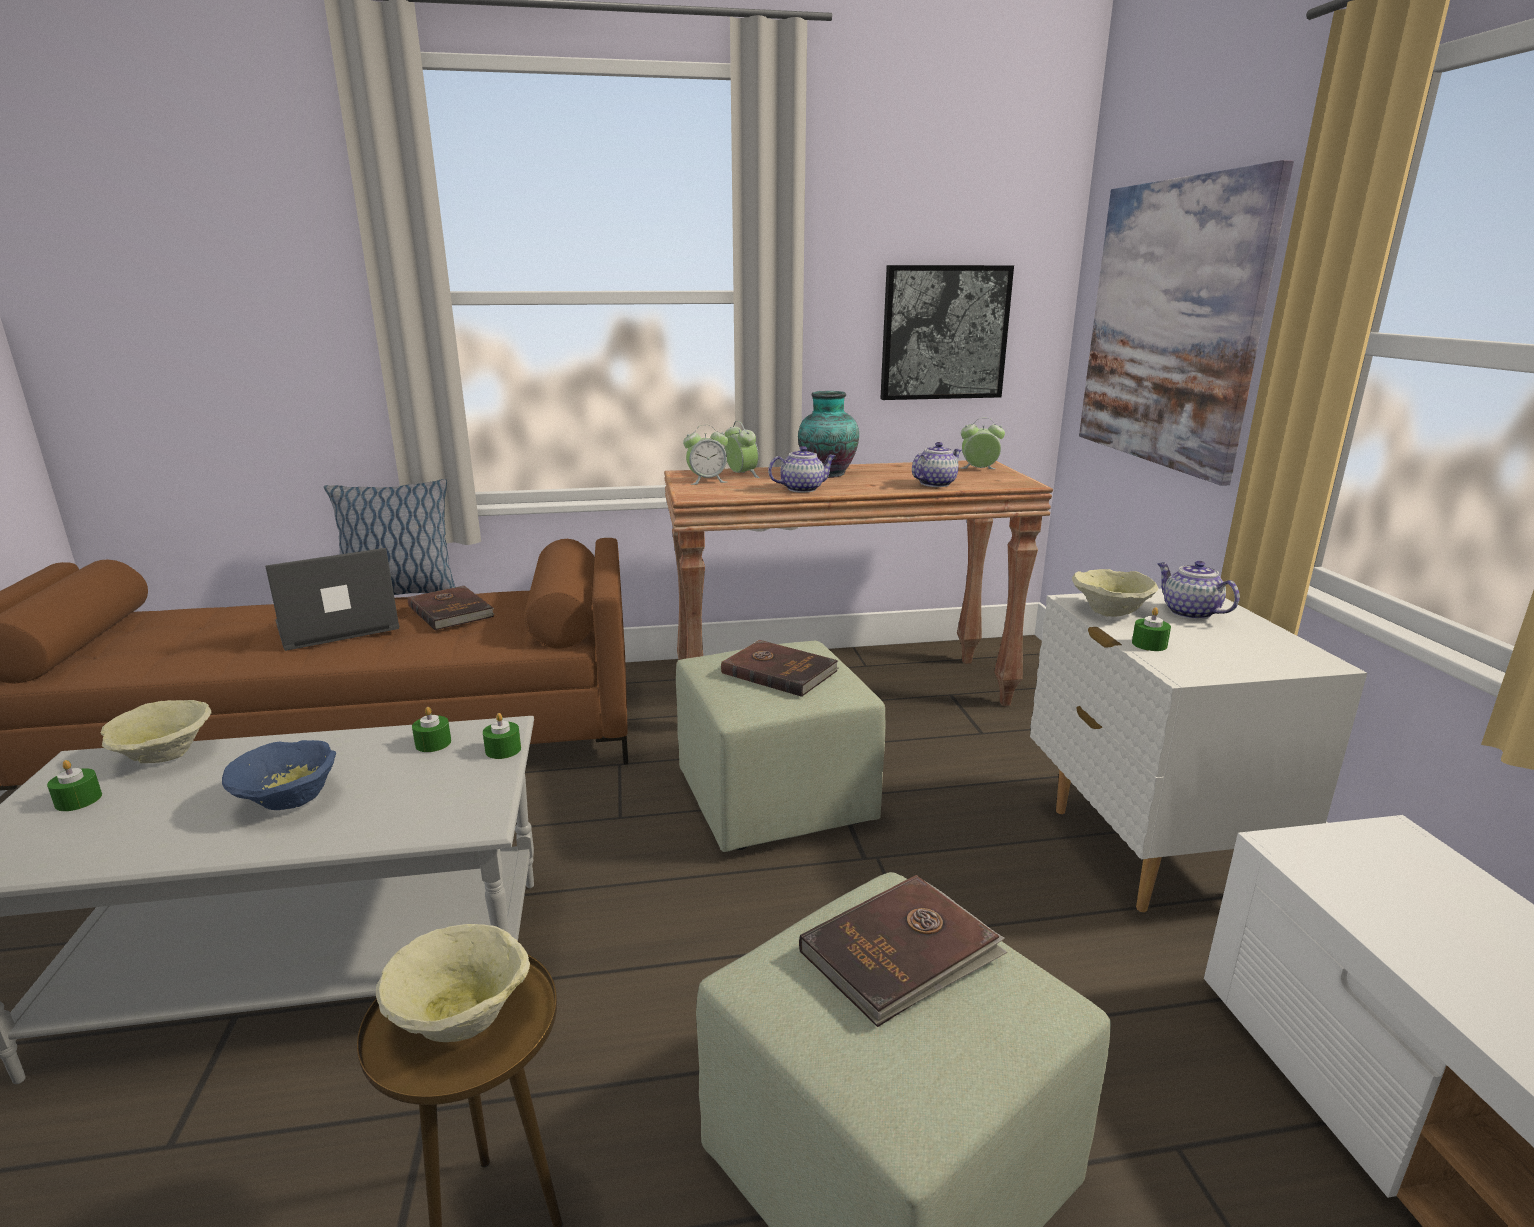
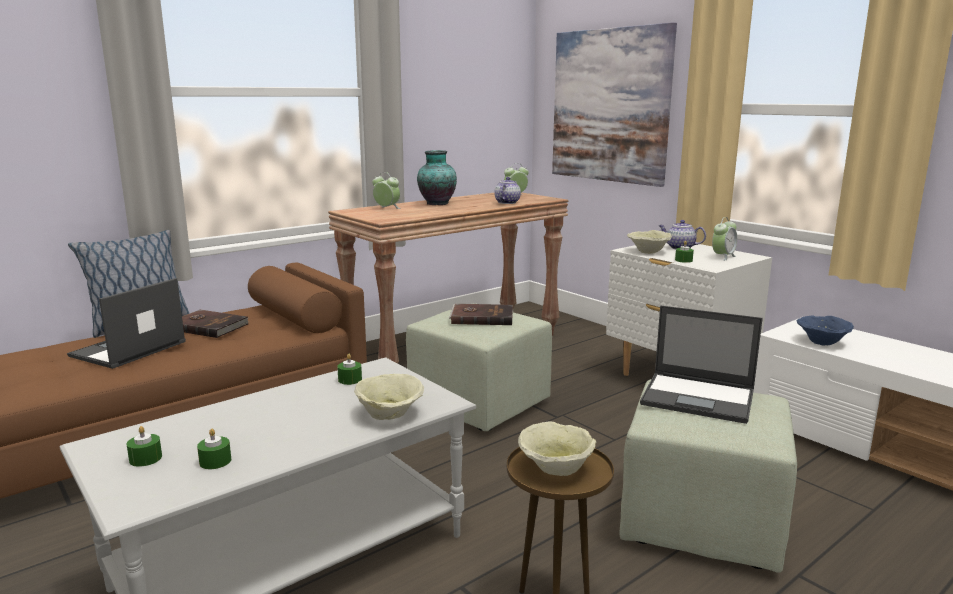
camera: 30 degrees left, 5 degrees down
beige bowl [101,700,211,763] -> beige bowl moved to [354,374,424,420]
blue bowl [222,740,336,810] -> blue bowl moved to [797,316,854,346]
green candle [483,713,521,759] -> green candle moved to [197,429,231,469]
alarm clock [683,425,728,485] -> alarm clock moved to [712,217,737,261]
teapot [768,446,836,493] -> none
brown book [799,875,1007,1027] -> laptop [640,305,763,424]
picture [880,265,1014,400] -> none

